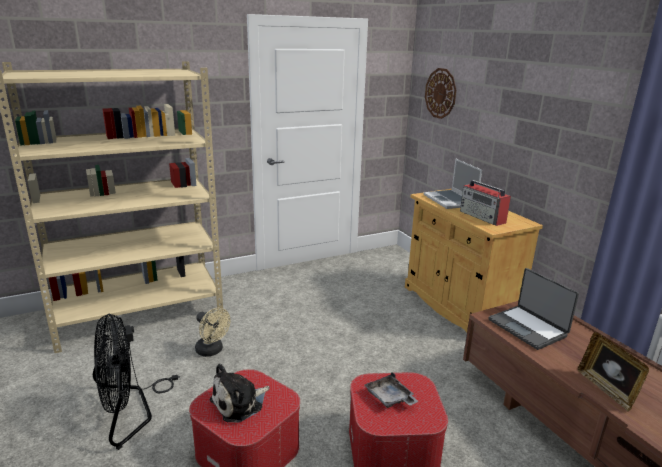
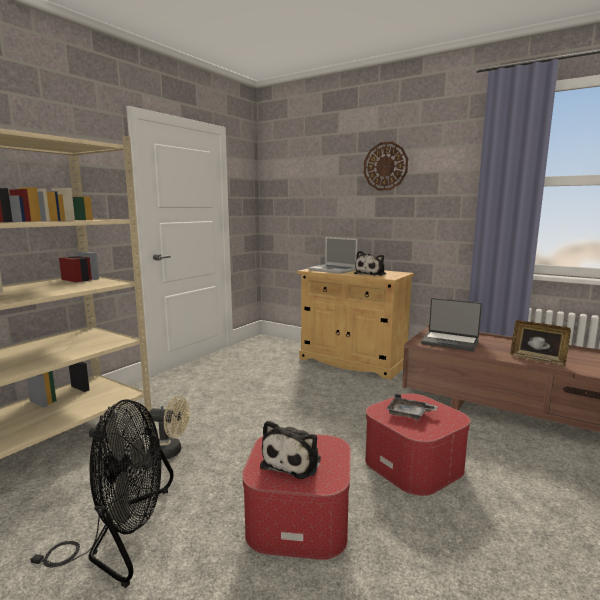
camera: 30 degrees left, 10 degrees down
black fan [93,314,180,450] -> black fan turned 120 degrees counterclockwise [31,399,173,588]
wall clock [425,68,456,119] -> wall clock moved to [364,142,408,190]
radio [460,180,511,226] -> plush toy [354,251,386,276]

